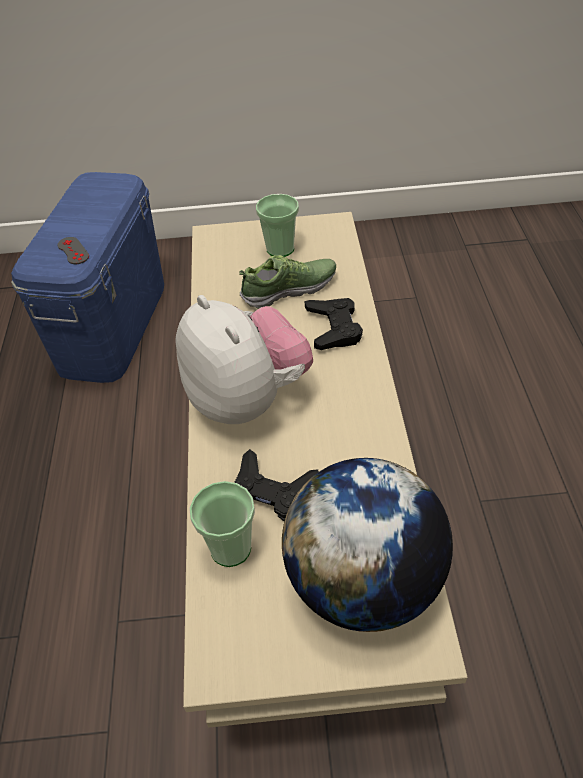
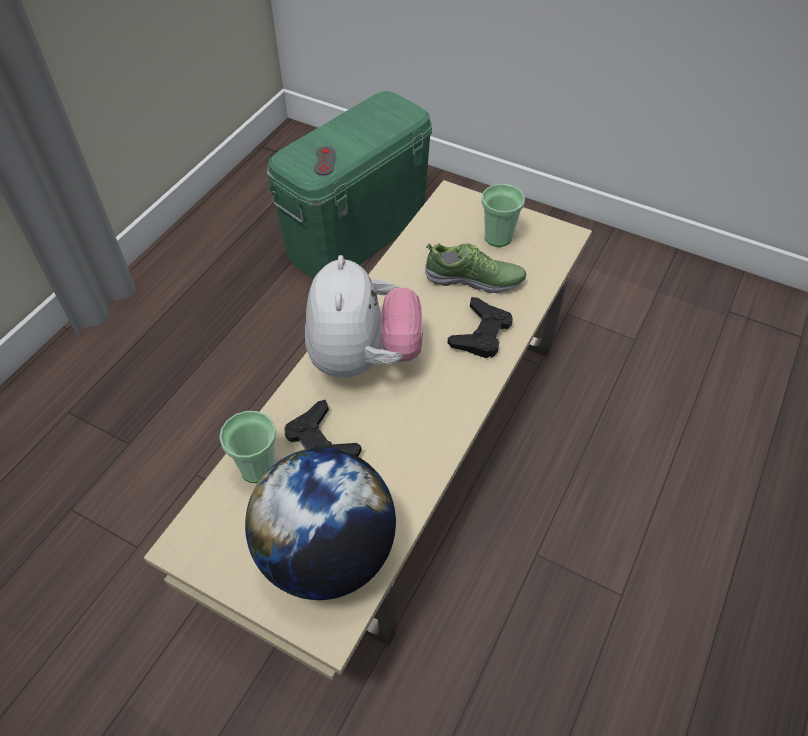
camera: 30 degrees right, 5 degrees up
blue storage box [11,172,164,383] -> green storage box [267,91,432,279]

